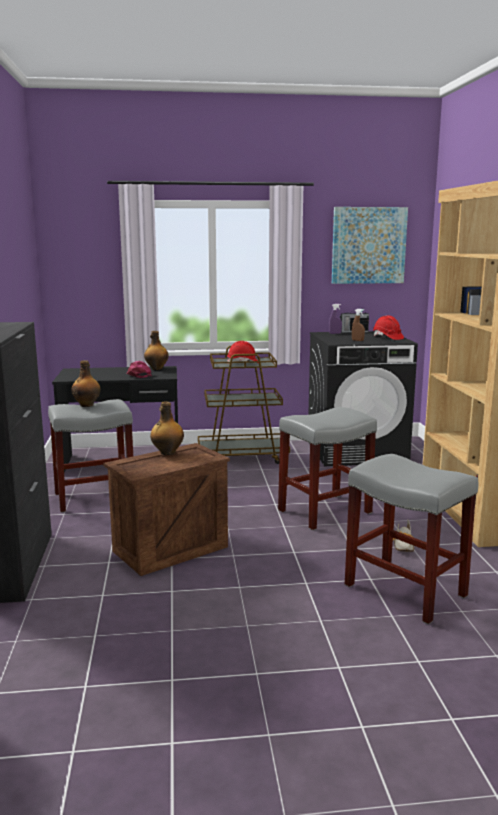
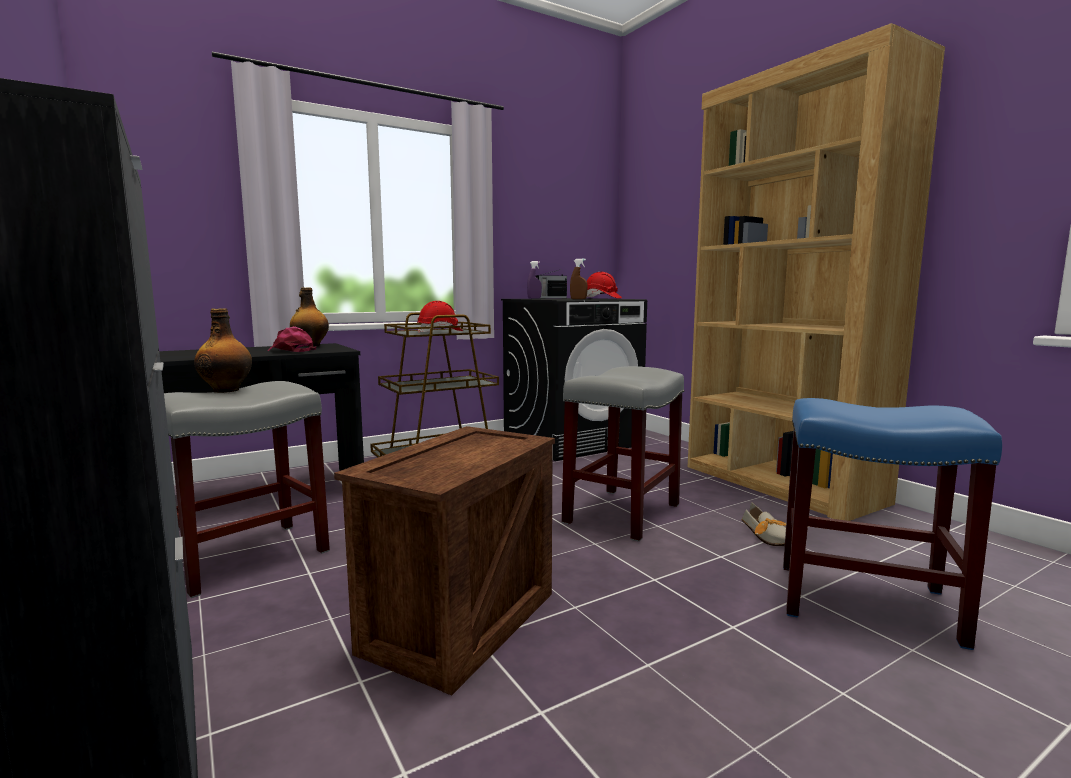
camera: 25 degrees left, 5 degrees down
bottle [150,401,184,455] -> none
picture [332,207,408,284] -> none
grey stool [345,454,478,625] -> blue stool [783,398,1002,650]

